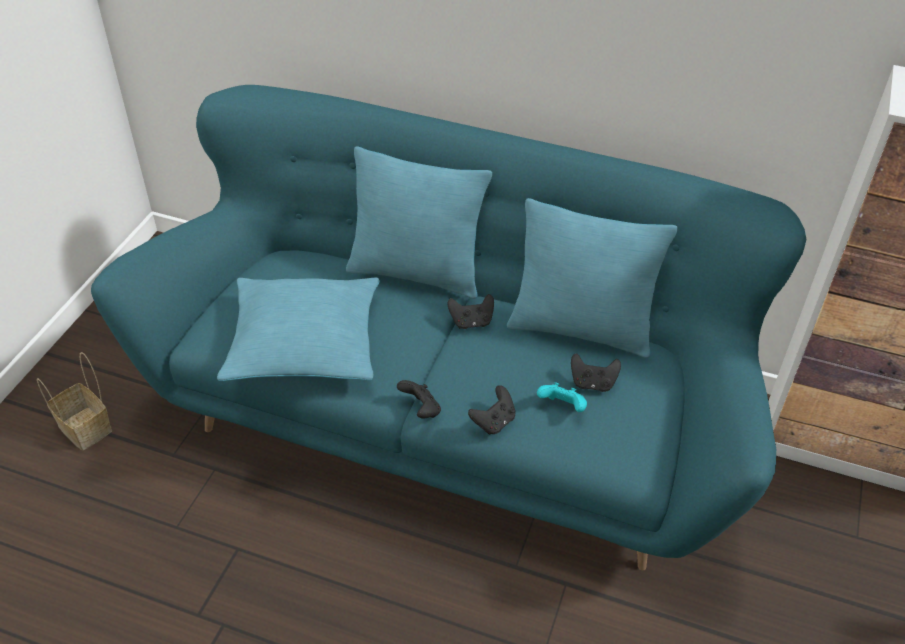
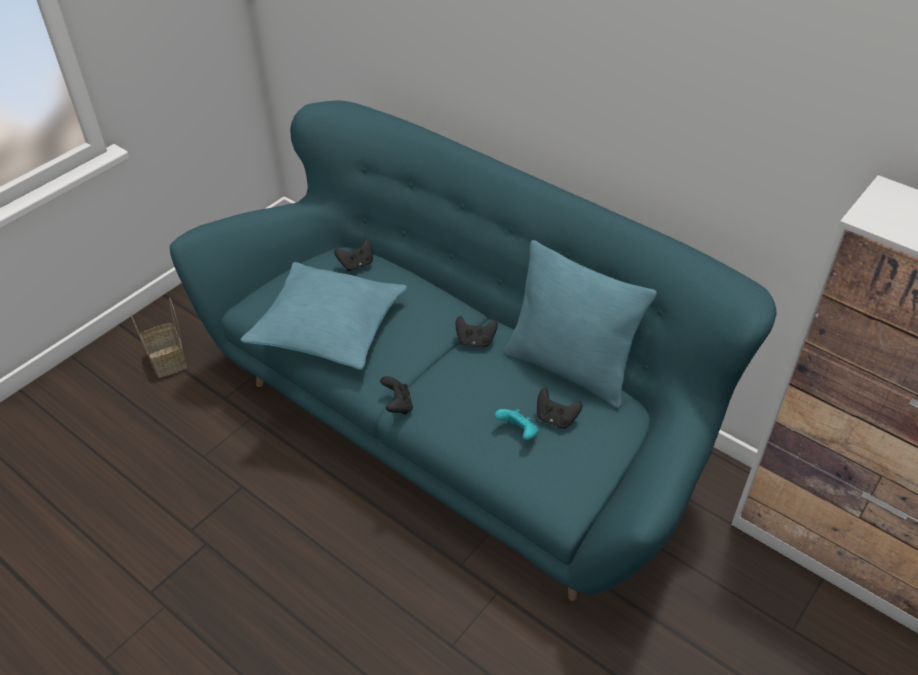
camera: 20 degrees right, 0 degrees up
turquoise pillow [346,146,492,299] -> none
black game controller [468,385,516,435] -> black game controller moved to [334,238,373,271]

